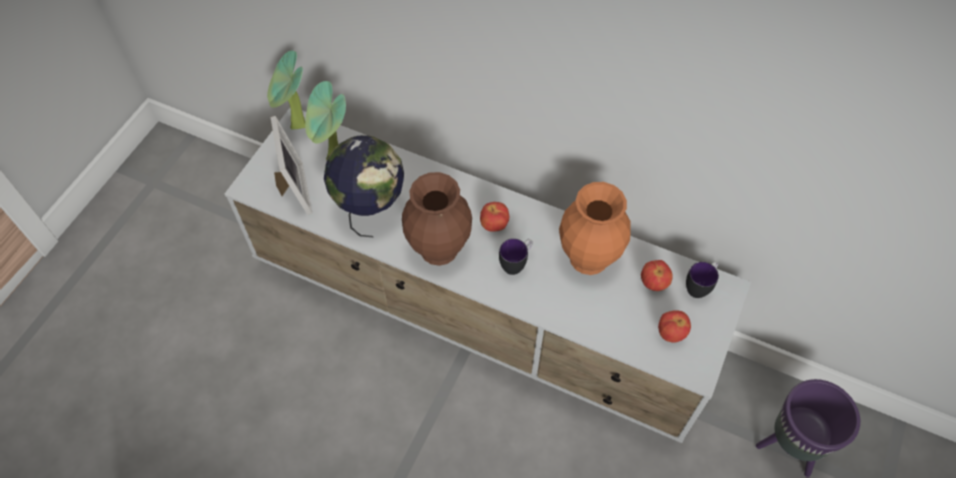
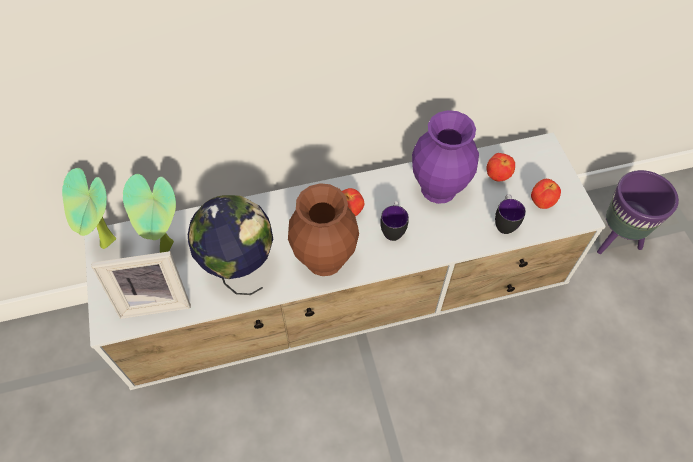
camera: 40 degrees left, 0 degrees up
picture frame [270,116,312,215] -> picture frame turned 135 degrees clockwise [91,251,190,319]
orange vase [559,182,631,275] -> purple vase [412,110,479,204]
mug [686,261,719,298] -> mug moved to [495,194,526,234]

